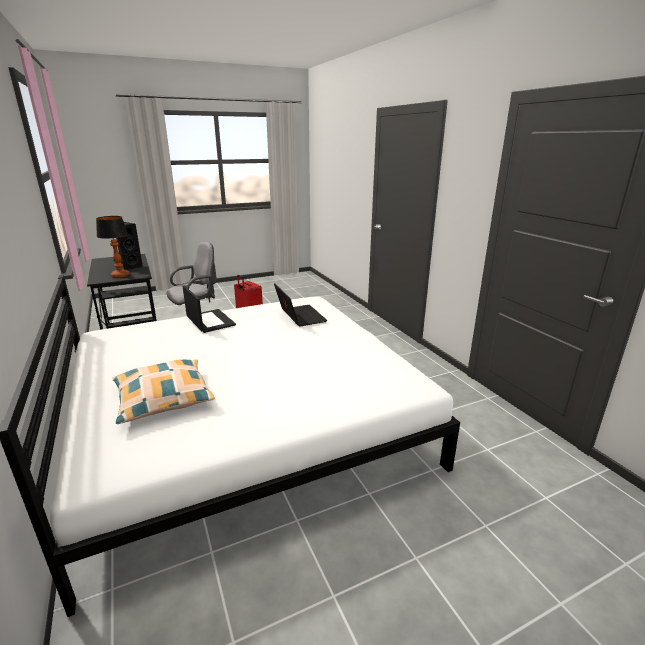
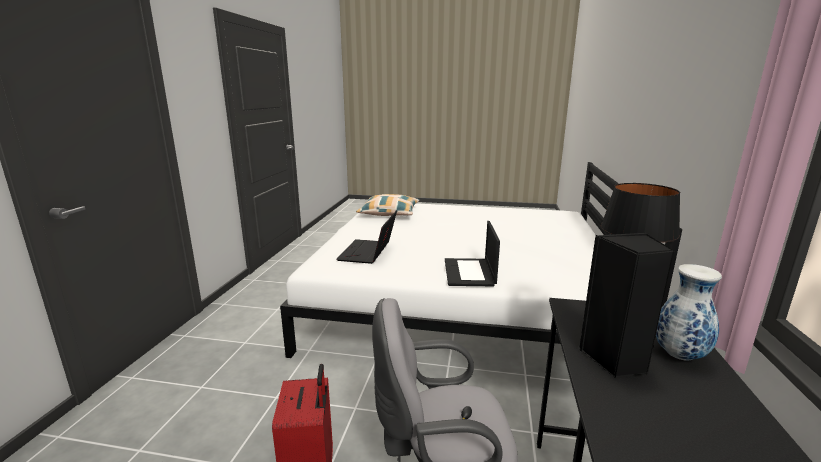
camera: 145 degrees left, 5 degrees down
pillow [112,359,215,424] -> pillow moved to [356,194,420,216]
none -> vase [656,264,722,361]

